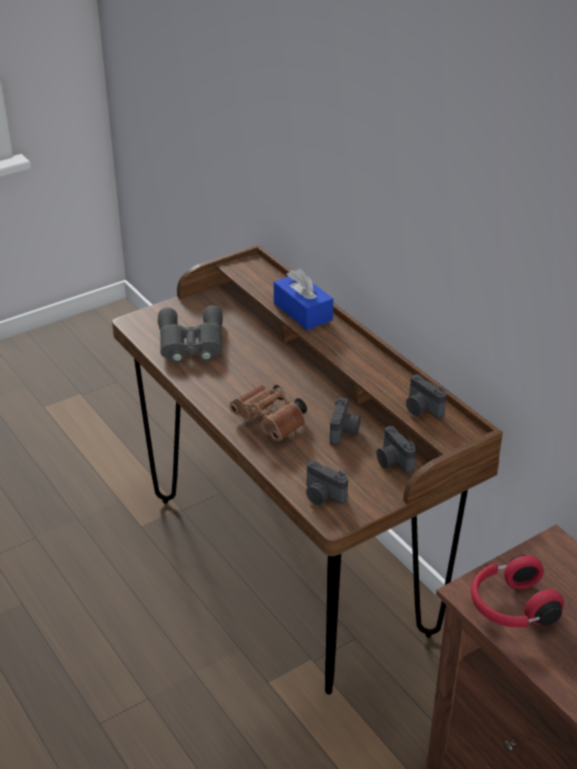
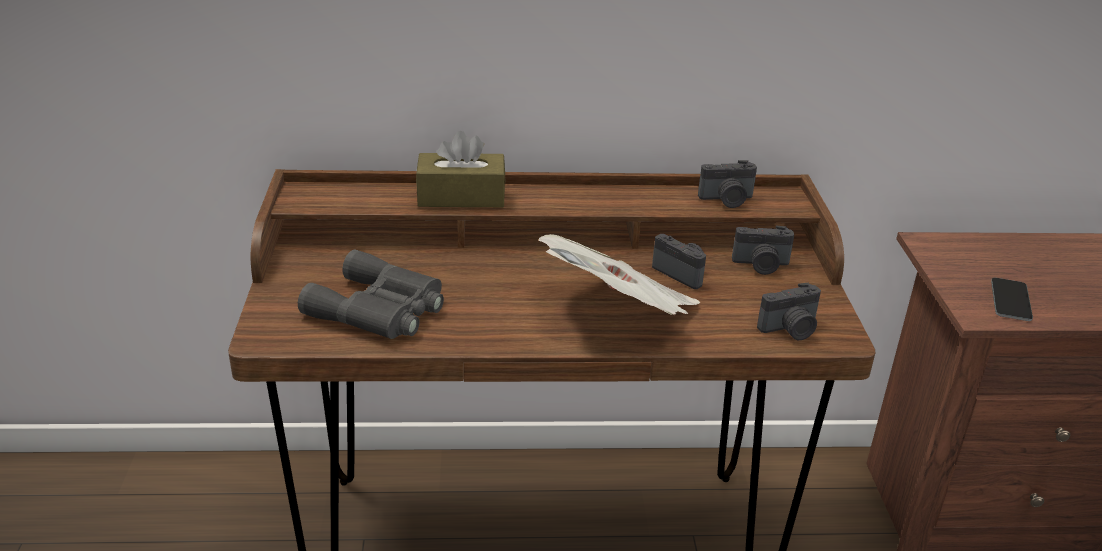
camera: 60 degrees left, 5 degrees down
brown binoculars [229,384,307,441] -> newspaper [539,234,700,316]
blue tissue box [274,268,333,330] -> brown tissue box [416,131,506,207]
red headphones [471,555,564,628] -> phone [991,278,1033,321]

